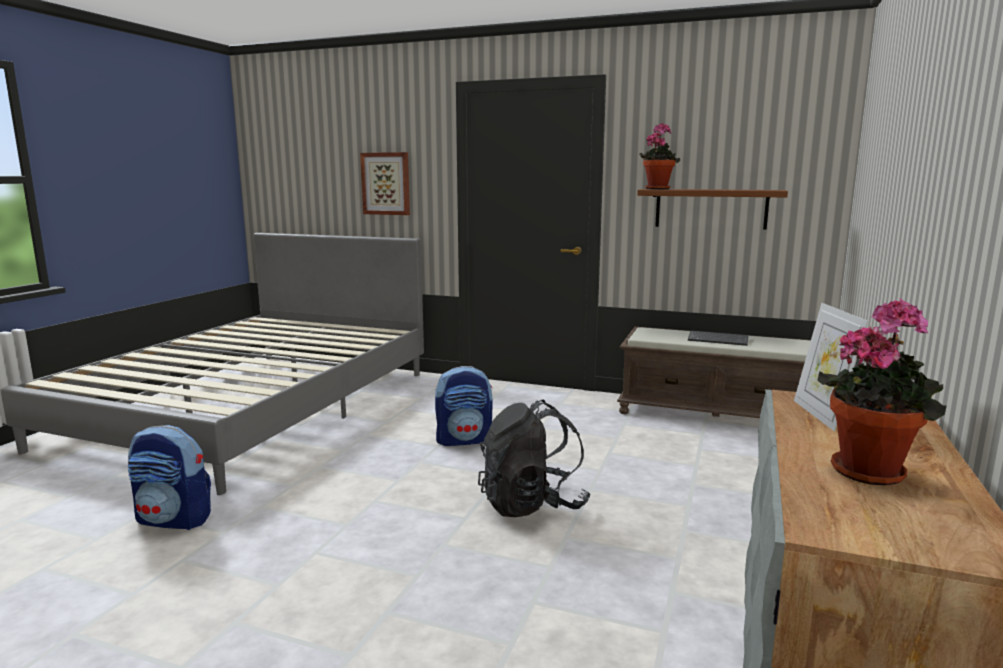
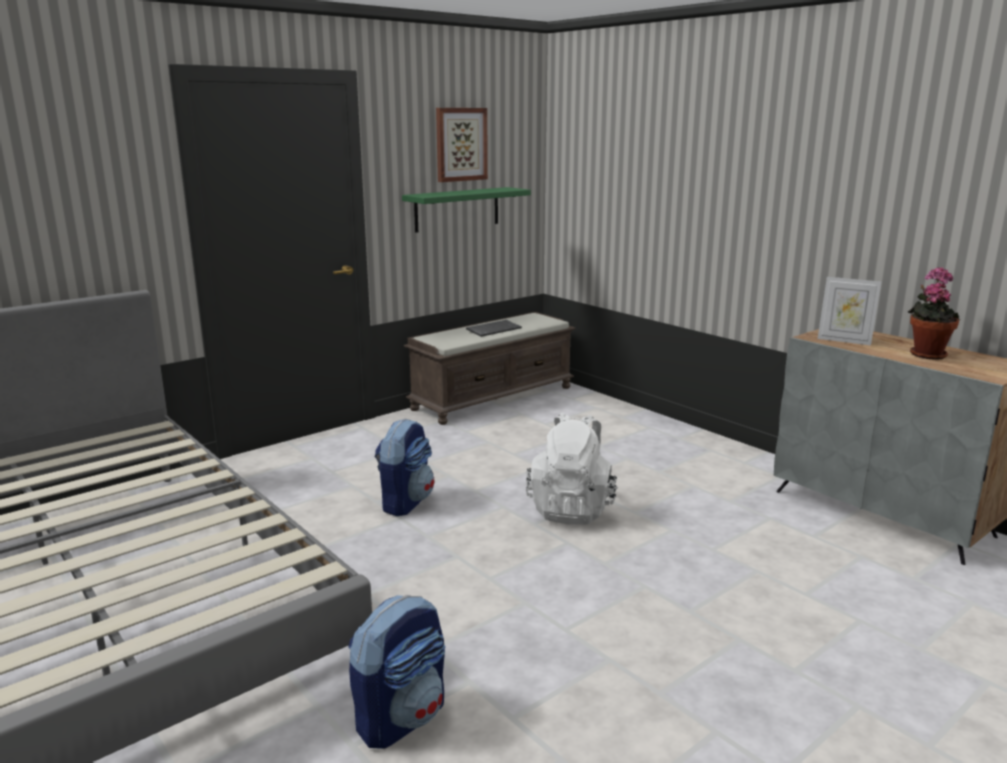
camera: 60 degrees left, 5 degrees up
picture [360,152,410,215] -> picture moved to [436,108,488,182]
black backpack [478,400,591,517] -> white backpack [526,413,618,525]
brown shelf [637,189,788,230] -> green shelf [402,187,531,233]
potted plant [639,123,680,189] -> none

